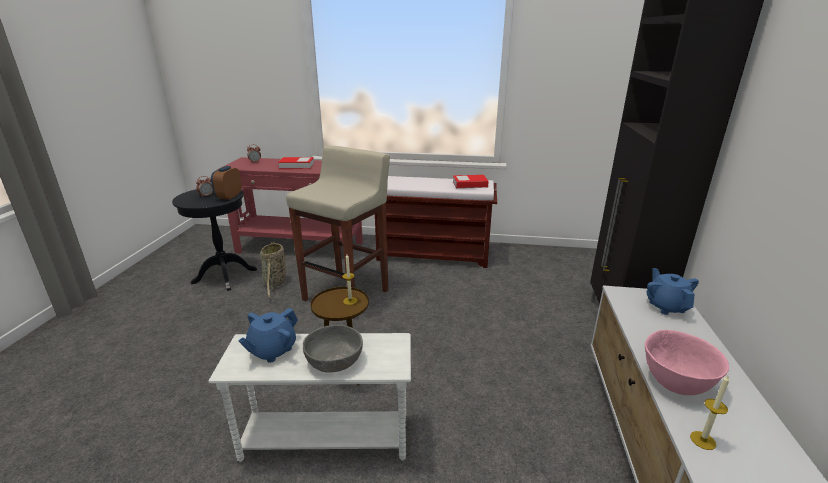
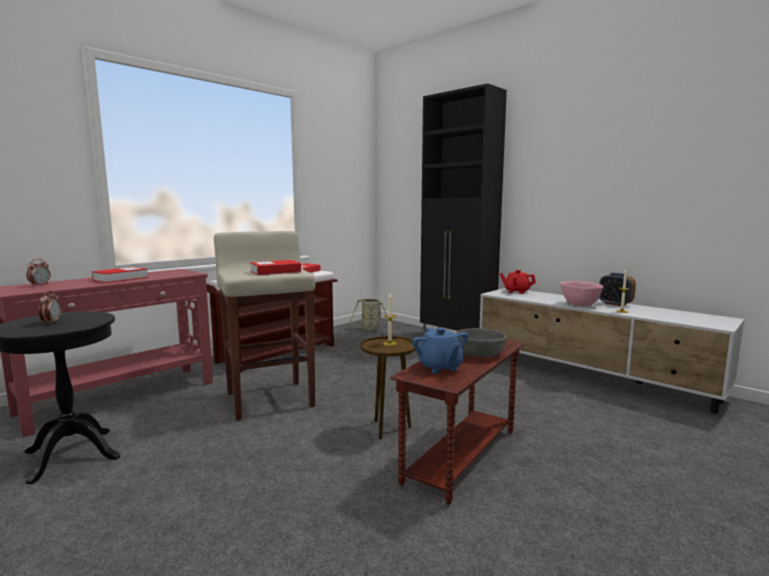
camera: 55 degrees left, 15 degrees down
white side table [208,333,411,462] -> brown side table [390,340,525,504]
alarm clock [211,166,242,200] -> alarm clock moved to [599,273,636,306]
basket [260,241,286,298] -> basket moved to [349,299,399,331]
blue teapot [647,268,699,315] -> red teapot [500,270,536,294]
none -> book [250,260,301,275]

